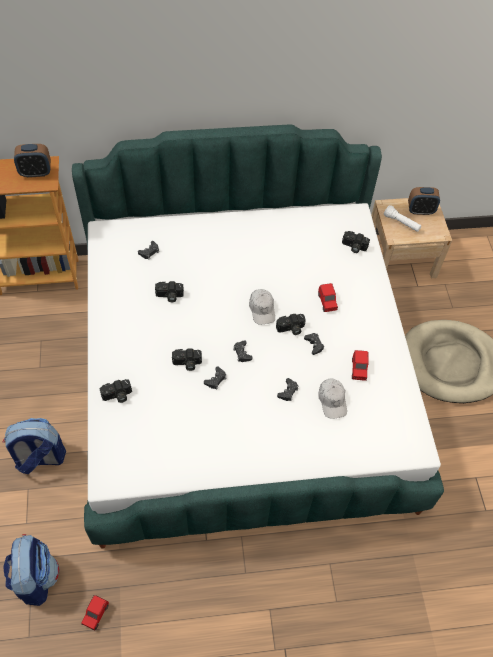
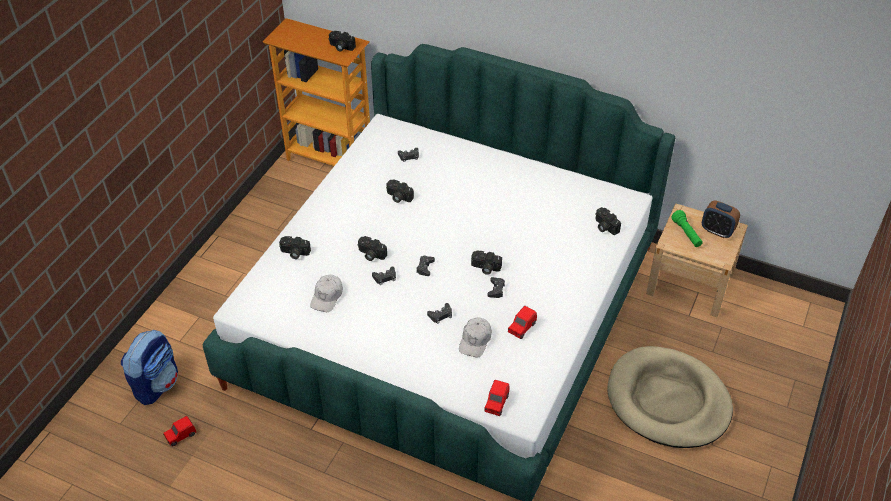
camera: 35 degrees right, 10 degrees down
backpack [3,418,66,474] -> none
alarm clock [14,144,51,178] -> camera [329,31,356,51]
white cap [249,289,275,324] -> white cap moved to [310,275,343,312]
red toy car [318,283,338,312] -> red toy car moved to [484,380,509,416]
white flashlight [384,205,421,232] -> green flashlight [672,210,703,247]

